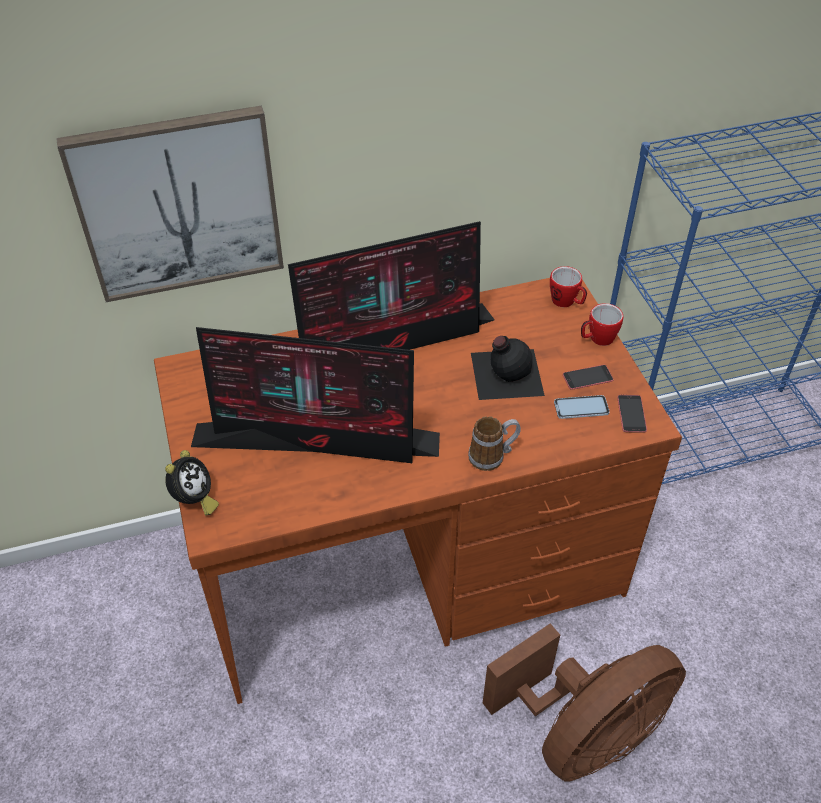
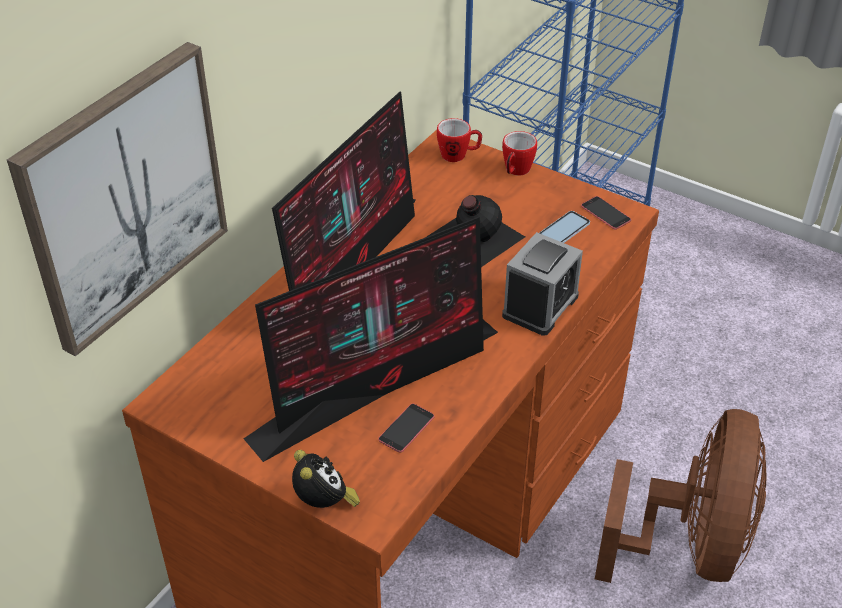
camera: 40 degrees left, 5 degrees down
mug [468,416,521,471] -> alarm clock [502,232,583,336]
phone [563,365,614,390] -> phone moved to [378,403,435,453]

